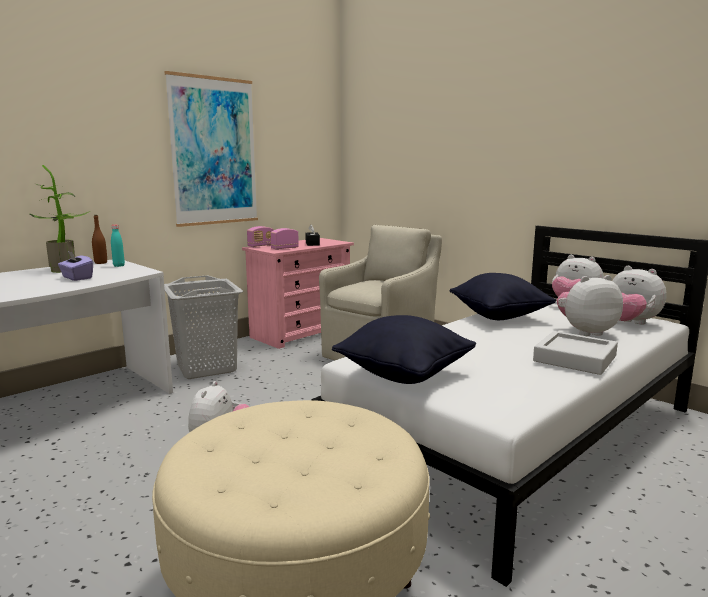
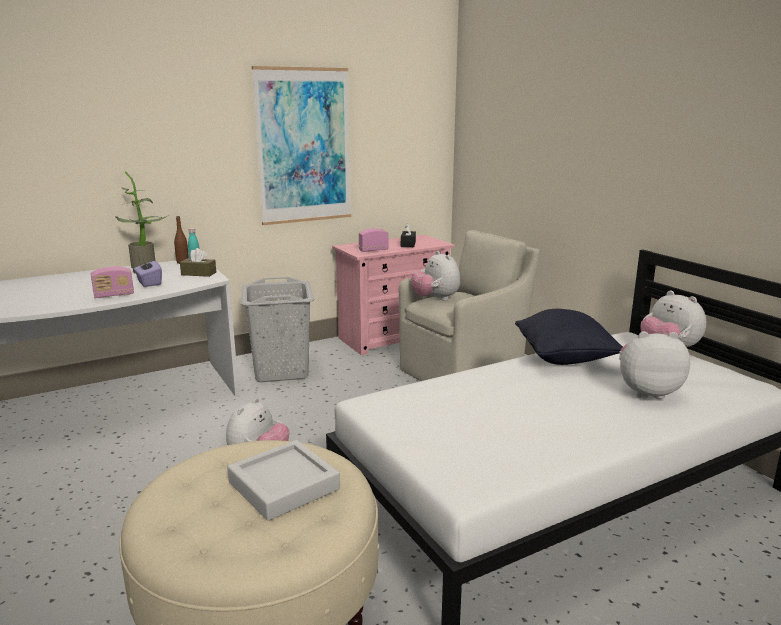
camera: 15 degrees right, 5 degrees up
radio [247,226,274,247] -> radio moved to [91,266,134,298]
black pillow [332,315,476,384] -> none
grey tray [533,331,618,375] -> grey tray moved to [227,440,340,521]
plush toy [612,266,667,325] -> plush toy moved to [411,251,460,301]
none -> brown tissue box [180,248,216,277]

